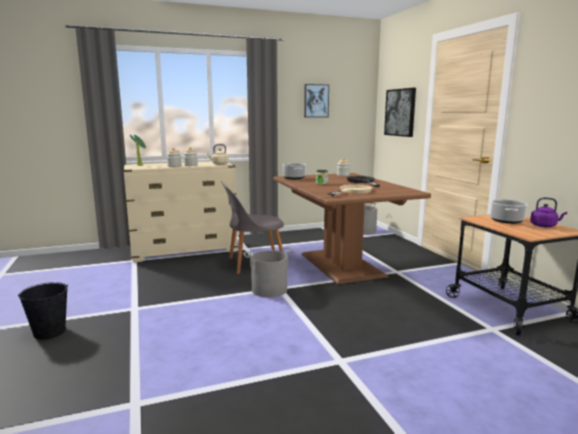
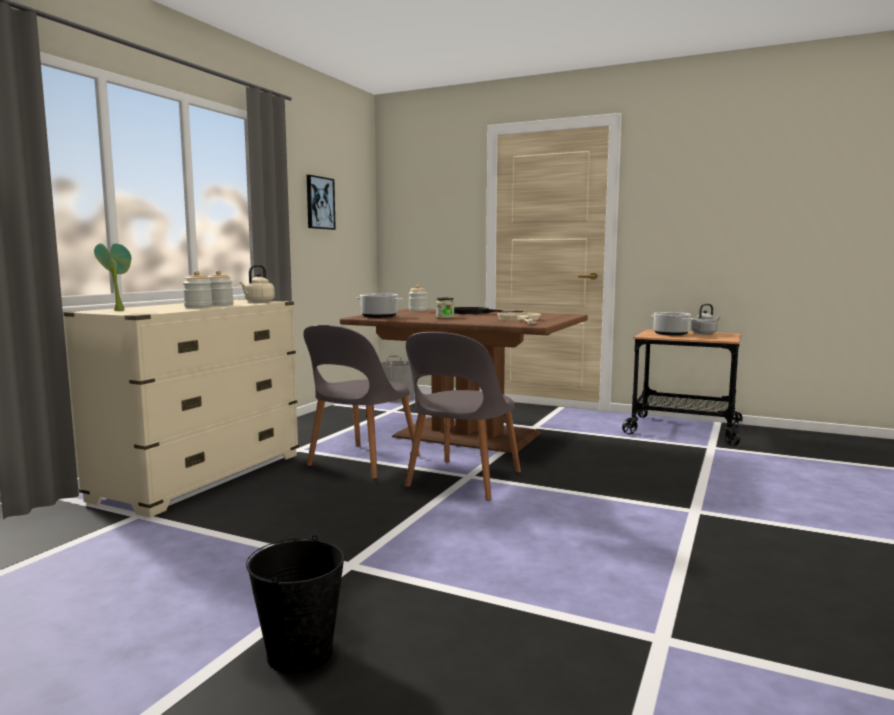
camera: 45 degrees left, 5 degrees down
grey bucket [243,247,295,297] -> grey chair [405,332,521,501]
picture [384,88,416,137] -> none
purple kettle [530,197,567,227] -> grey kettle [691,304,720,335]

